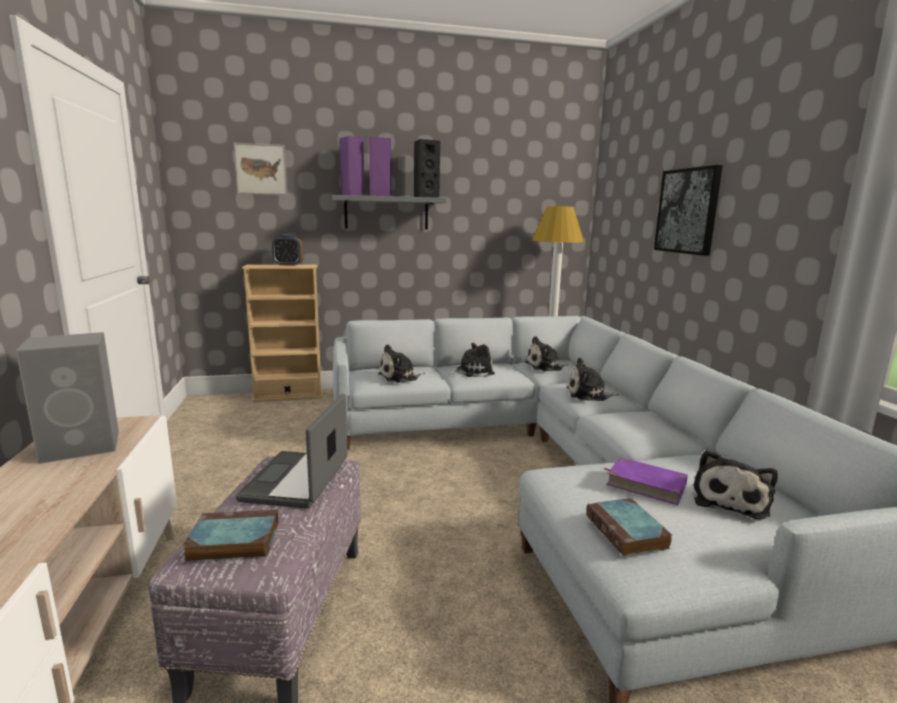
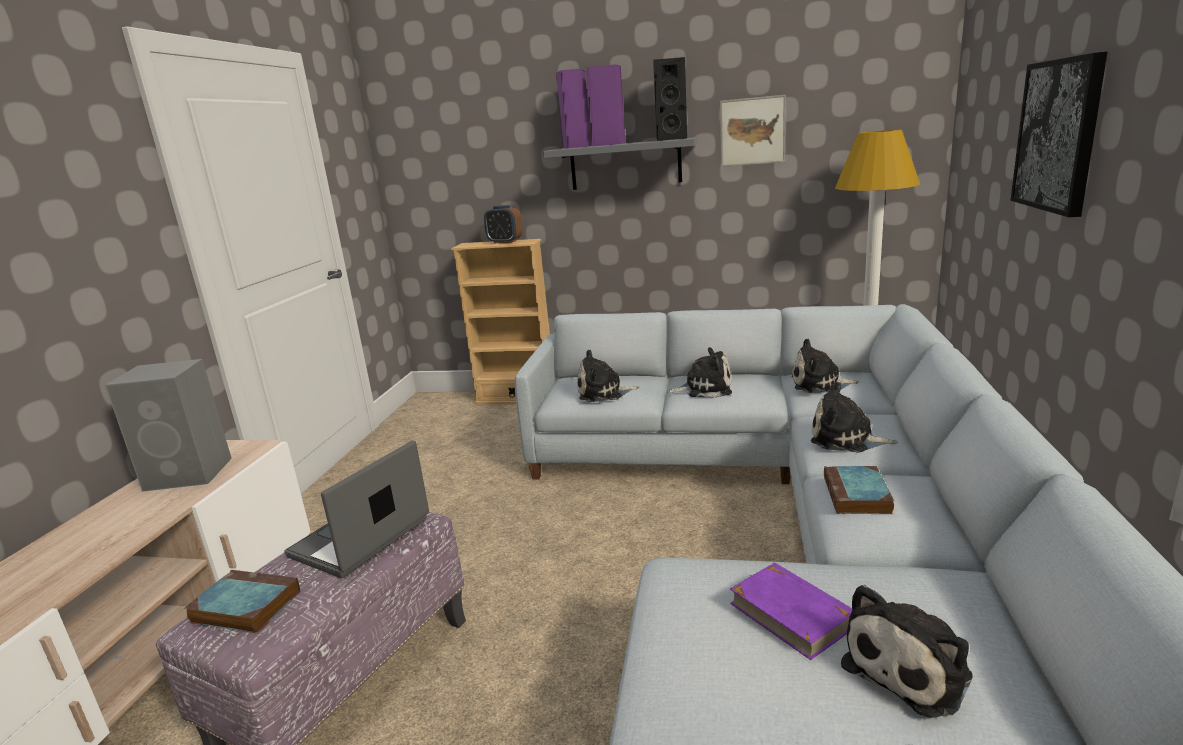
camera: 25 degrees right, 5 degrees up
picture [233,142,287,195] -> picture moved to [720,95,786,167]
book [586,498,672,556] -> book moved to [824,466,894,514]

